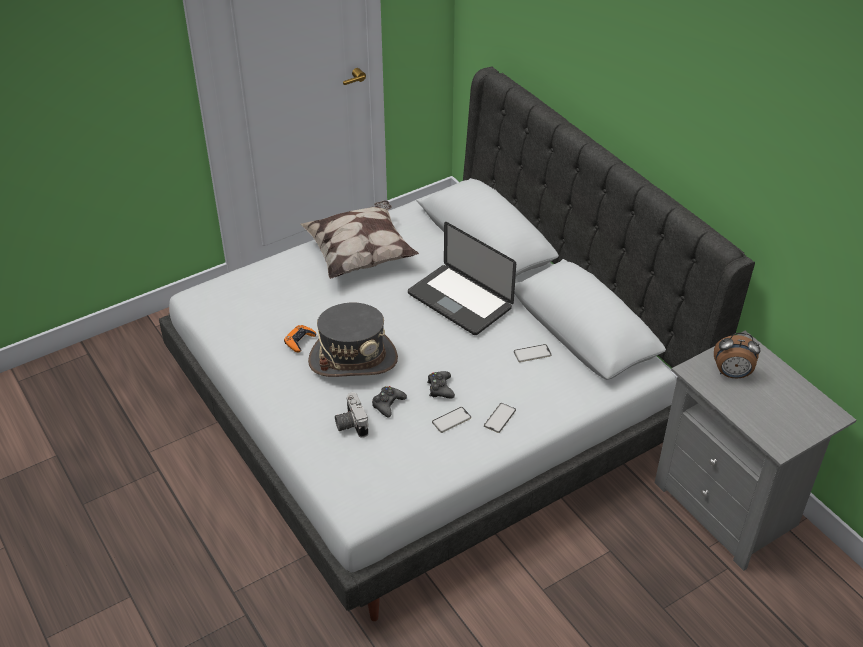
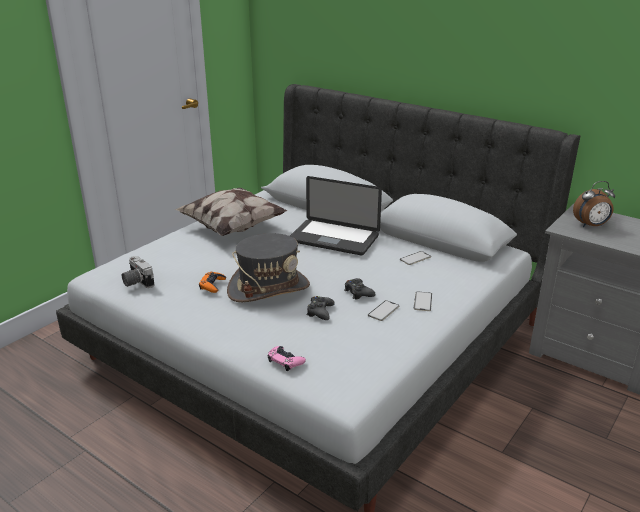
camera: 20 degrees left, 15 degrees down
camera [335,392,368,438] -> camera moved to [122,256,154,288]
none -> pink game controller [268,346,306,371]

